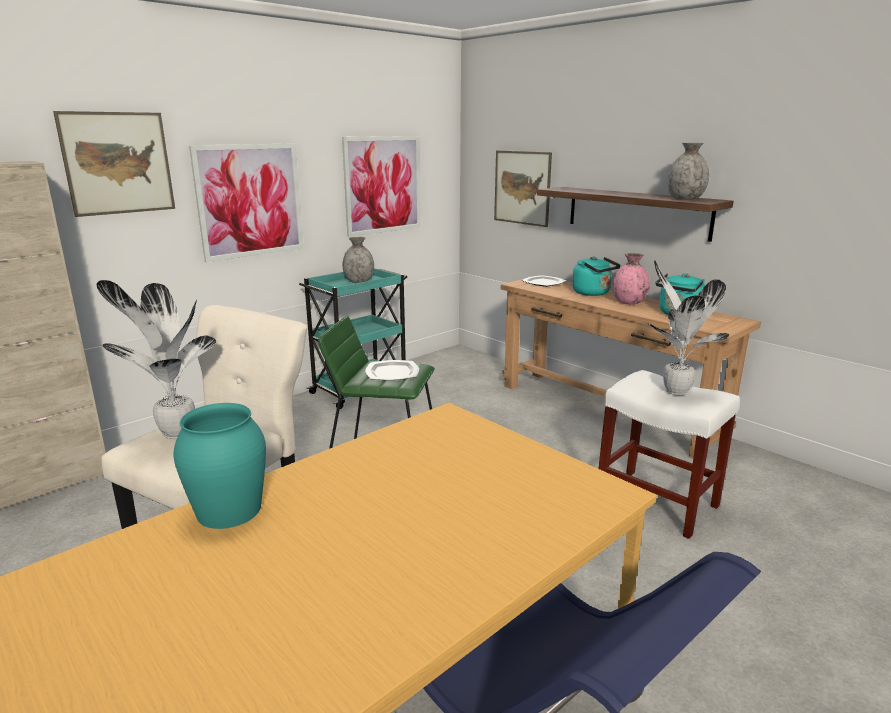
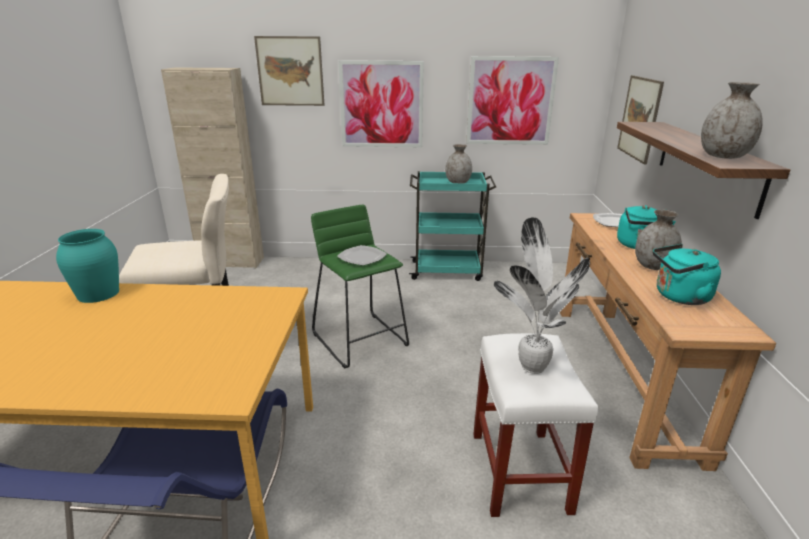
camera: 45 degrees right, 5 degrees up
potted plant [97,280,216,439] -> none
pink vase [613,253,649,305] -> grey vase [635,209,682,270]

